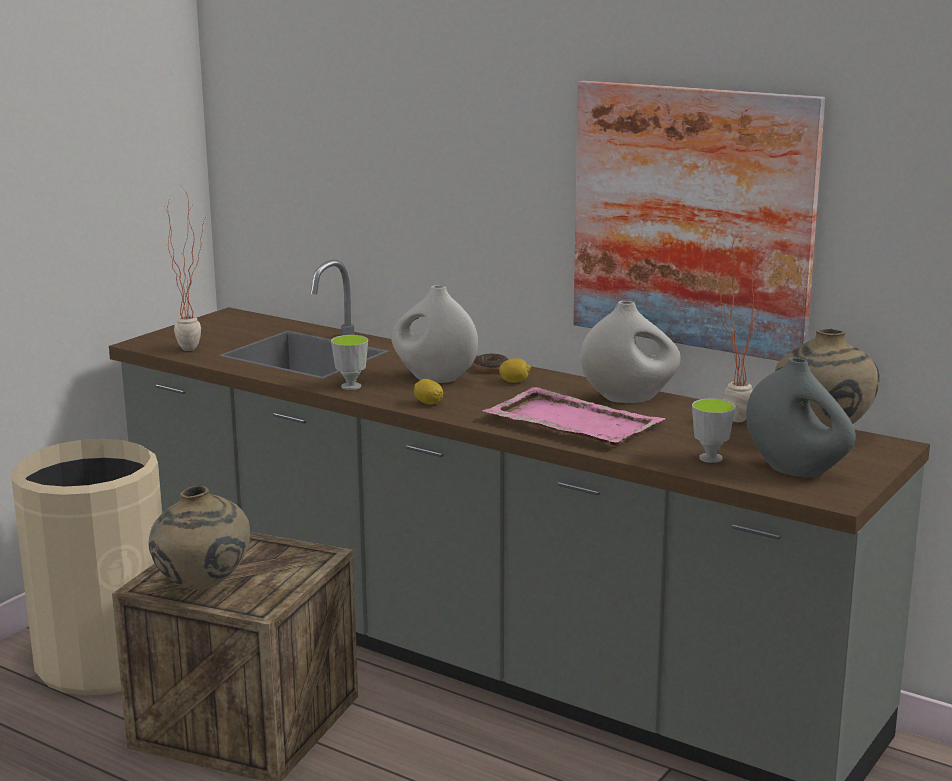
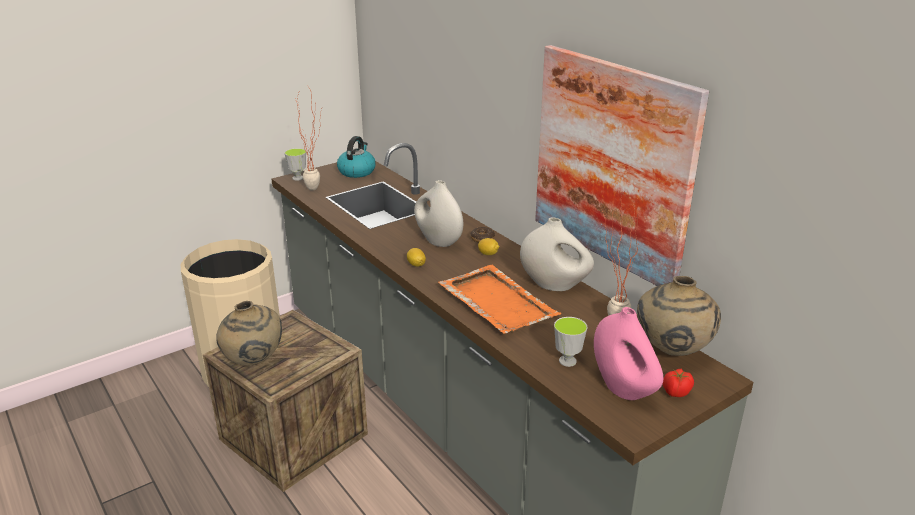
camera: 20 degrees right, 10 degrees up
cup [331,335,368,390] -> cup moved to [284,148,306,181]
pink tray [483,387,665,445] -> orange tray [438,265,561,334]
grey vase [746,357,855,478] -> pink vase [594,307,663,400]
none -> kettle [337,136,376,178]
none -> tomato [663,369,694,397]

